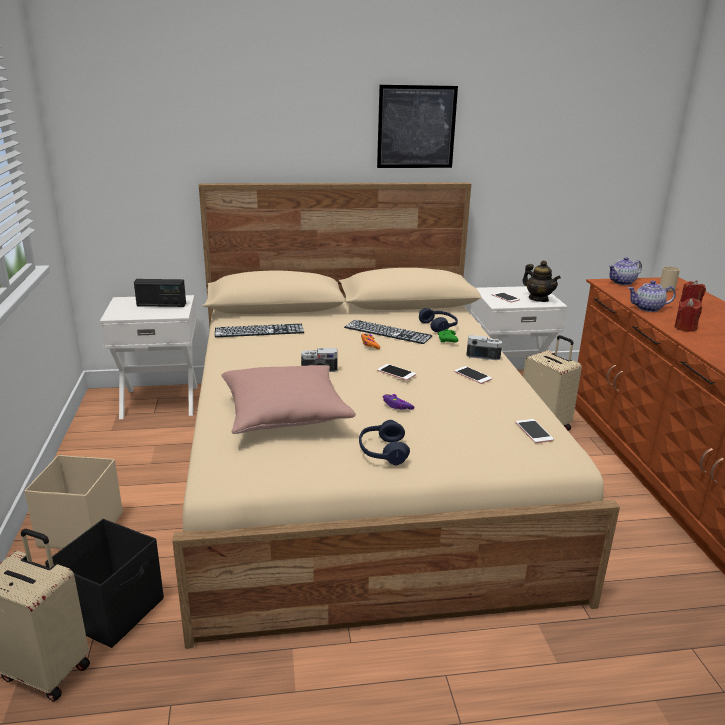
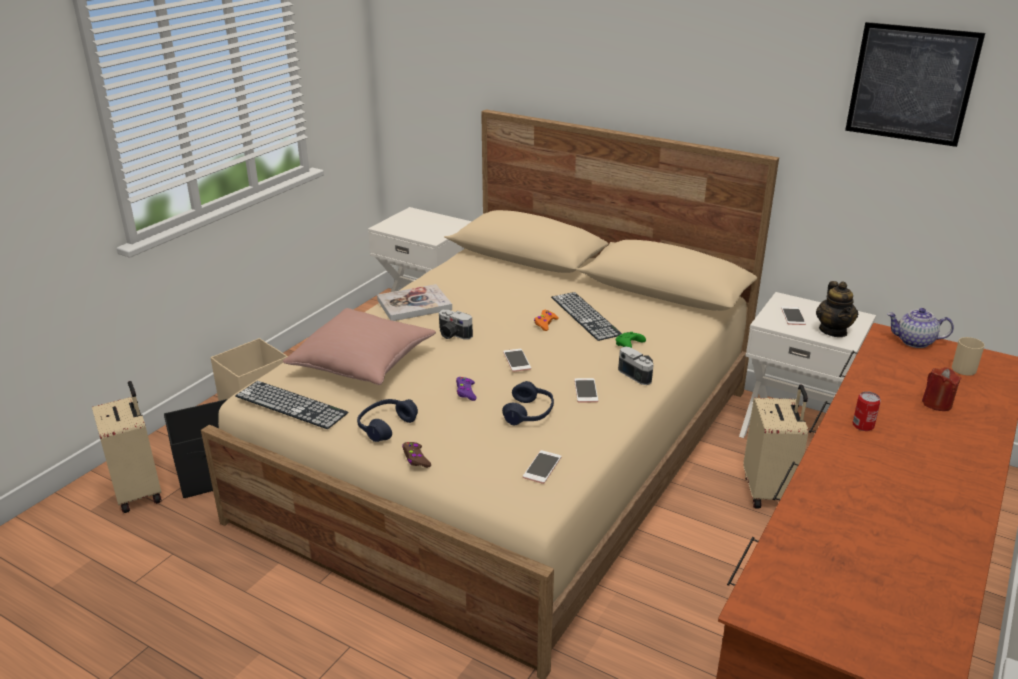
camera: 40 degrees right, 5 degrees up
radio [134,279,186,307] -> none
keyboard [215,324,304,337] -> keyboard moved to [235,381,348,429]
picture [377,85,458,168] -> picture moved to [845,22,985,147]
blue headphones [419,308,458,332] -> blue headphones moved to [502,381,554,425]
teapot [628,281,676,312] -> none
red candle [674,298,702,332] -> can [853,391,881,431]
none -> book [377,284,452,321]
none -> brown game controller [402,442,431,468]

